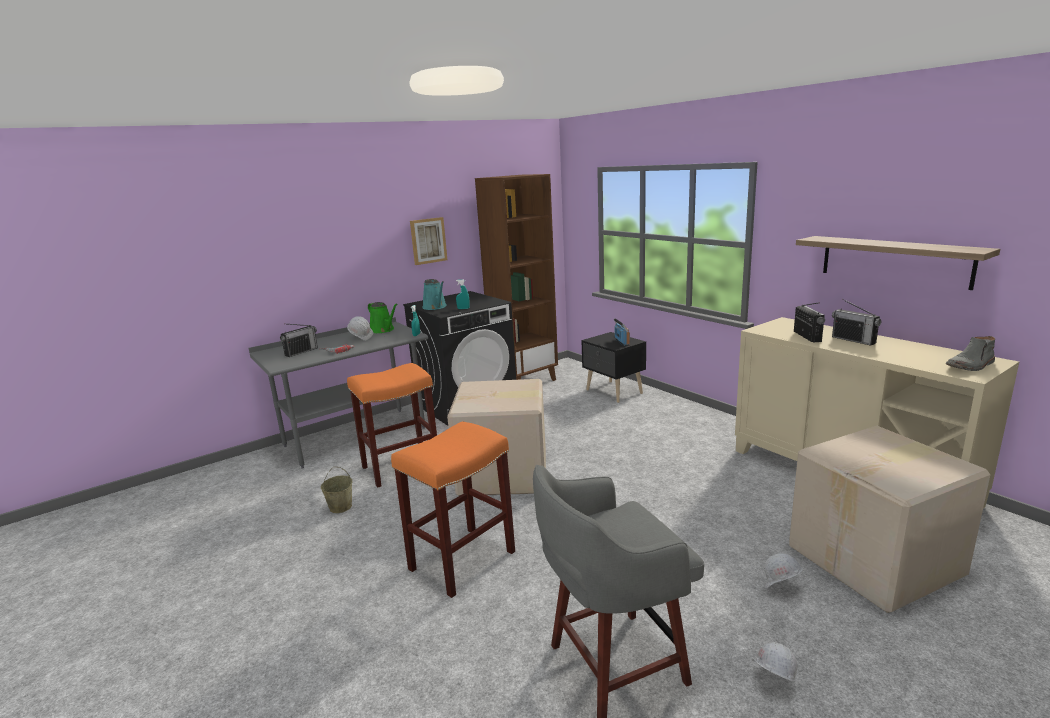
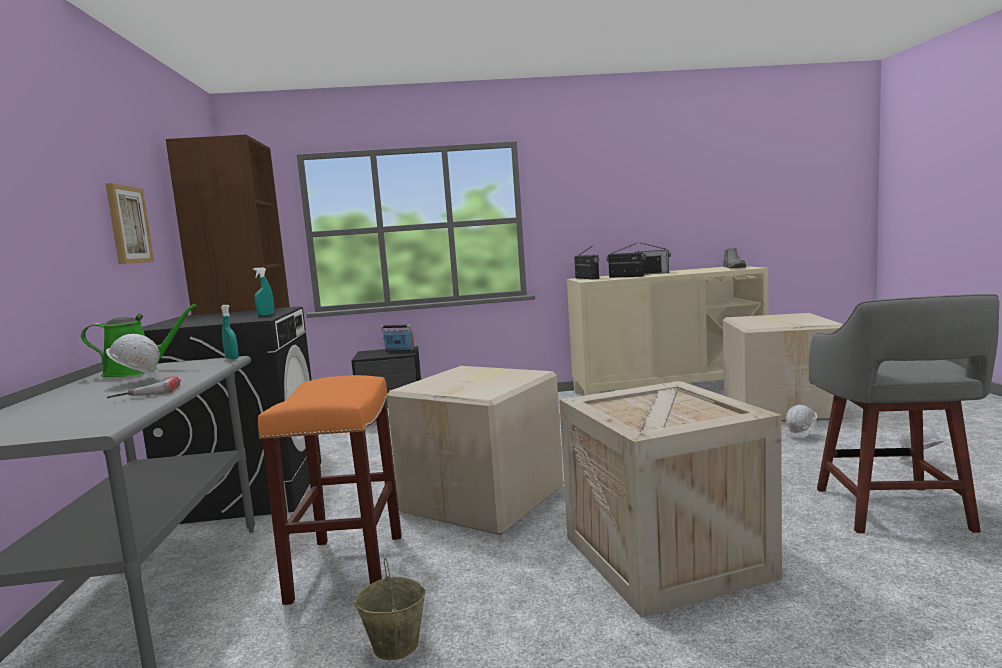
camera: 60 degrees left, 10 degrees down
radio [280,324,318,357] -> radio moved to [574,246,599,280]
orange stool [391,421,515,598] -> crate [559,381,782,618]
turquoise watering can [422,279,446,310] -> none
shelf [796,236,1000,290] -> none

